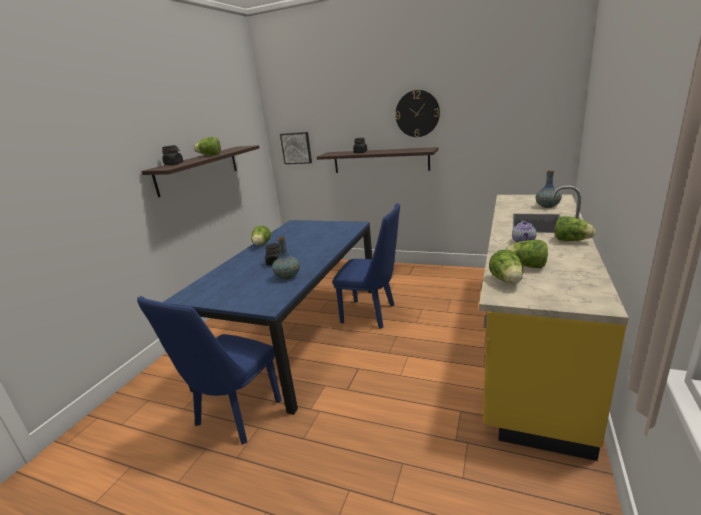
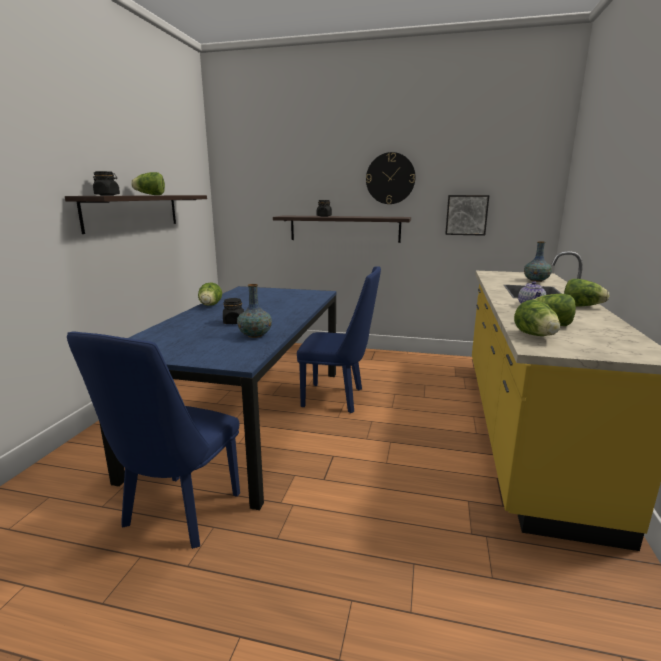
camera: 10 degrees left, 5 degrees down
picture [280,132,312,164] -> picture moved to [445,195,489,236]

